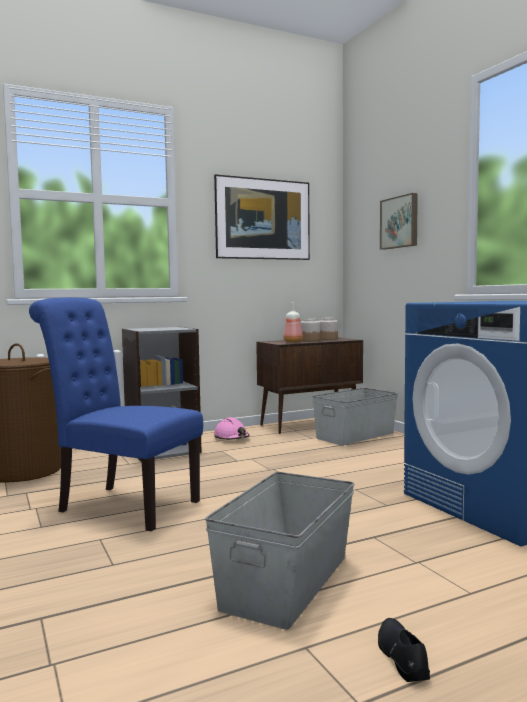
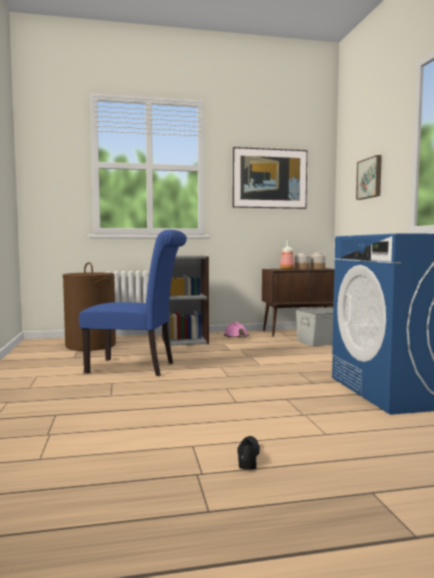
camera: 15 degrees right, 0 degrees up
blue chair [29,297,203,532] -> blue chair turned 150 degrees clockwise [79,230,187,376]
grey storage box [205,472,354,630] -> none

